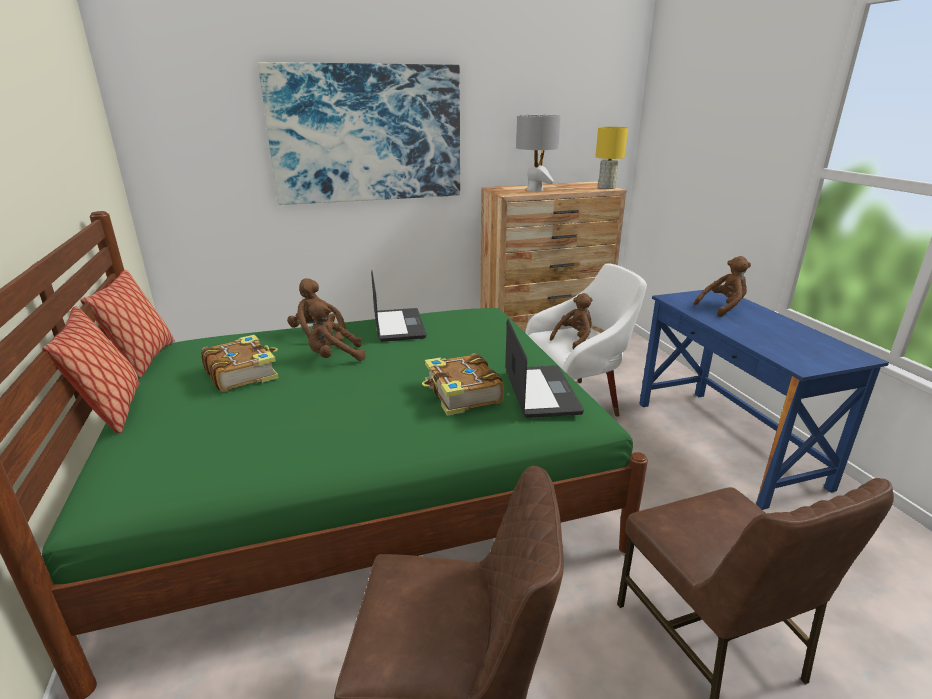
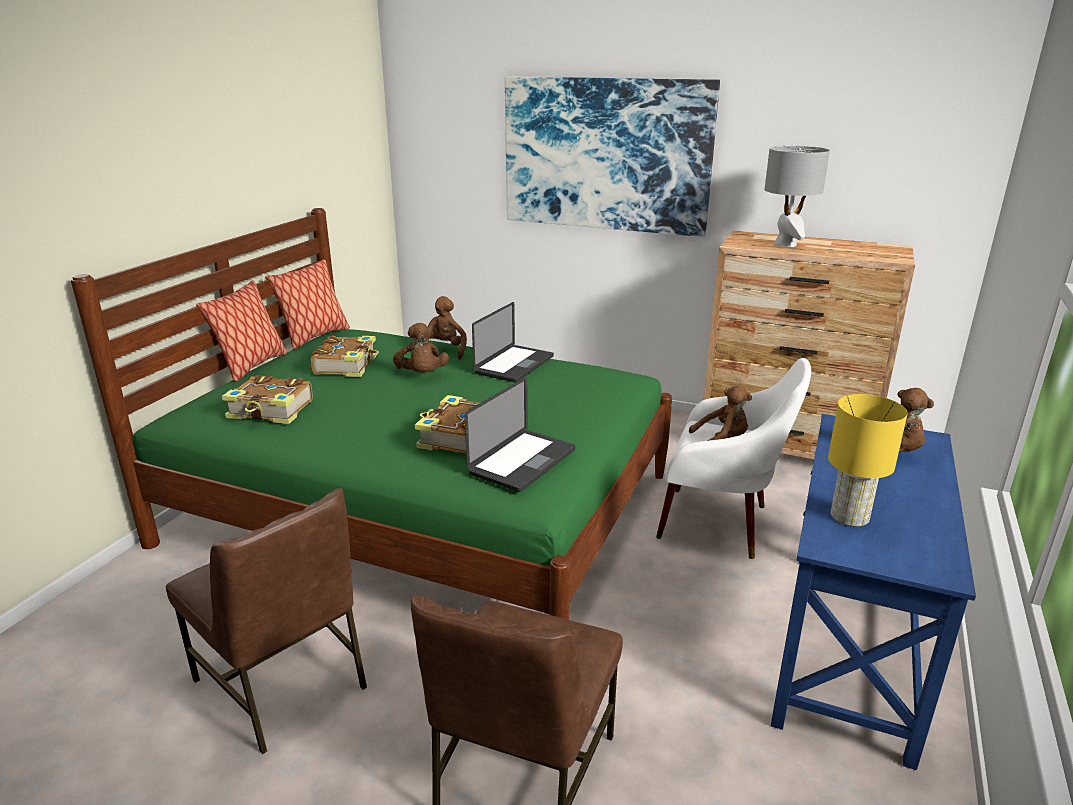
camera: 40 degrees right, 0 degrees up
brown plush toy [305,301,365,361] -> brown plush toy turned 135 degrees counterclockwise [393,323,449,373]
yellow table lamp [595,127,628,189] -> yellow table lamp moved to [828,394,908,527]
none -> book [222,375,313,424]

